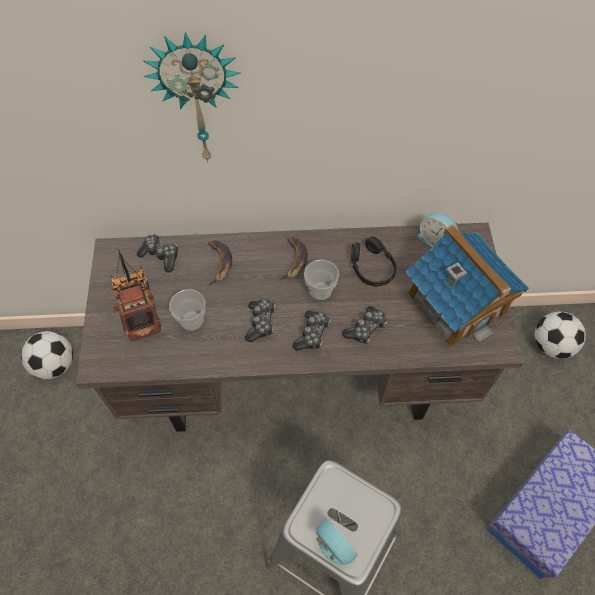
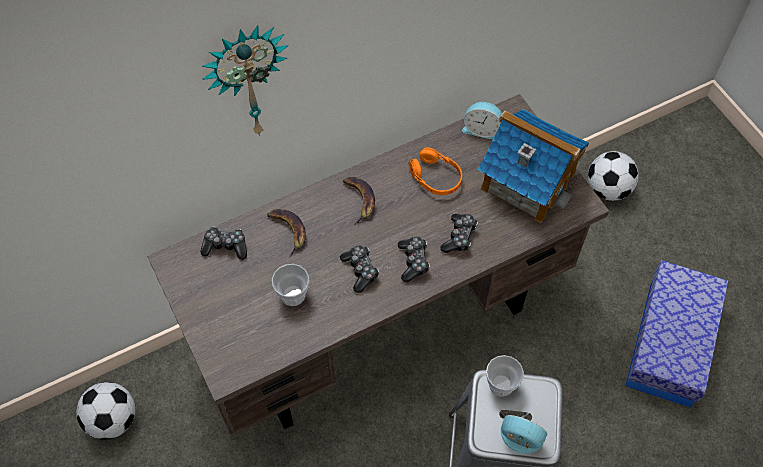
camera: 25 degrees left, 0 degrees up
toy truck [111,249,161,341] -> none
cup [304,259,339,300] -> cup moved to [486,355,524,397]
black headphones [351,236,397,286] -> orange headphones [409,147,462,195]

